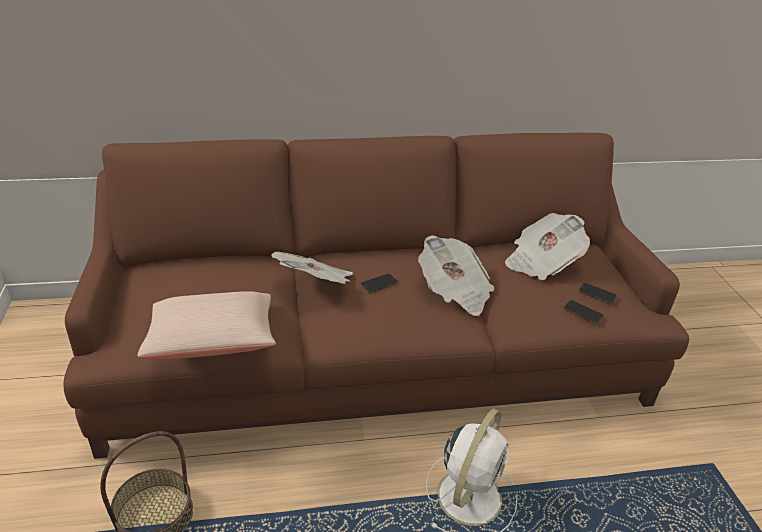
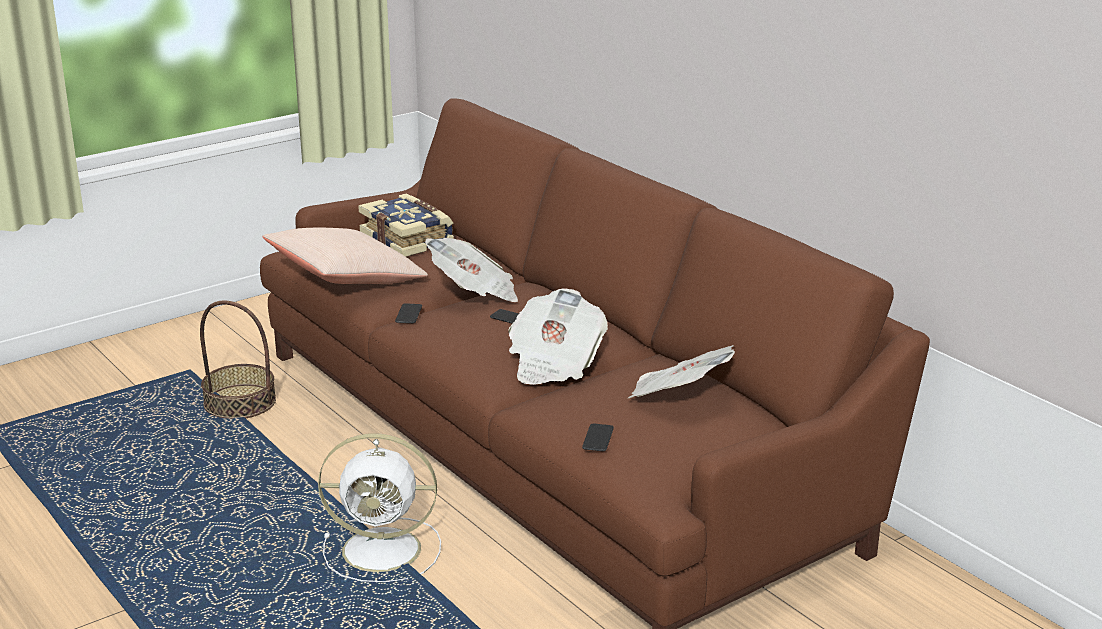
camera: 65 degrees right, 10 degrees down
phone [579,283,617,304] -> phone moved to [395,303,422,323]
none -> book [358,194,454,257]

